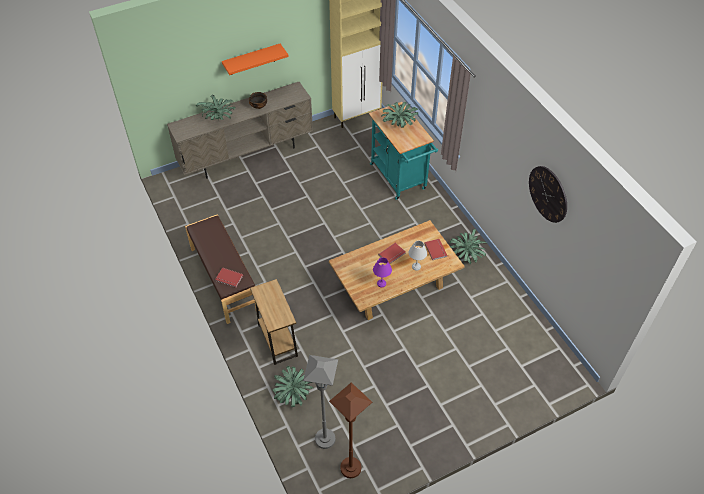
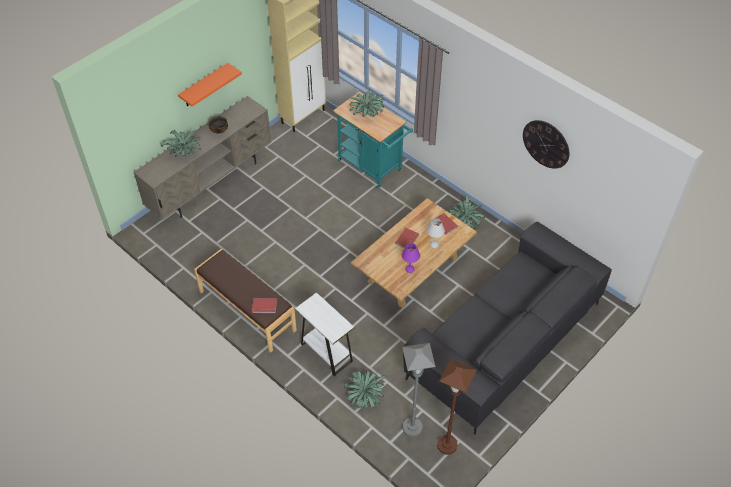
camera: 20 degrees left, 0 degrees up
brown side table [250,279,298,365] -> white side table [295,292,354,376]
none -> grey sofa [403,221,612,434]

